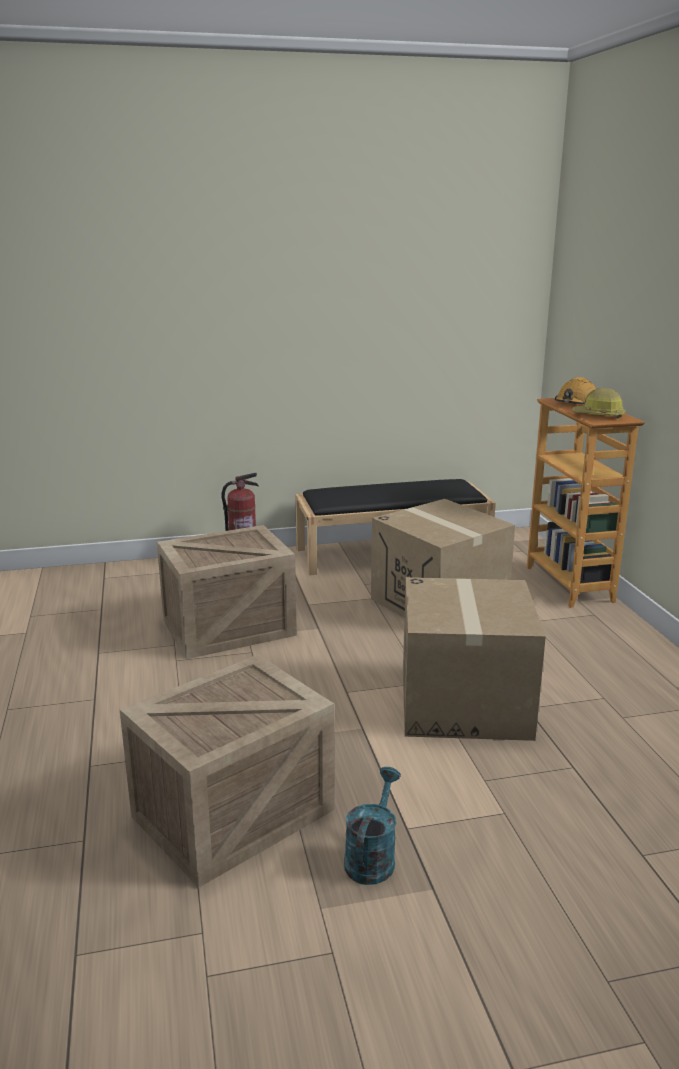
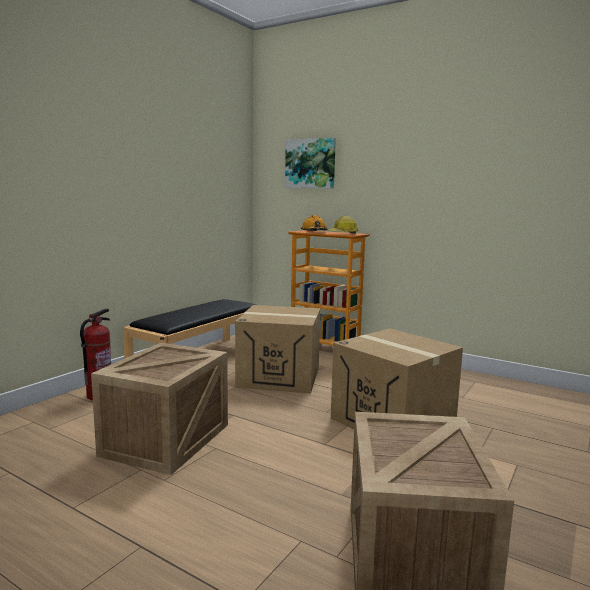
camera: 45 degrees left, 10 degrees down
turquoise watering can [344,767,401,885] -> none
none -> picture [285,138,336,188]

